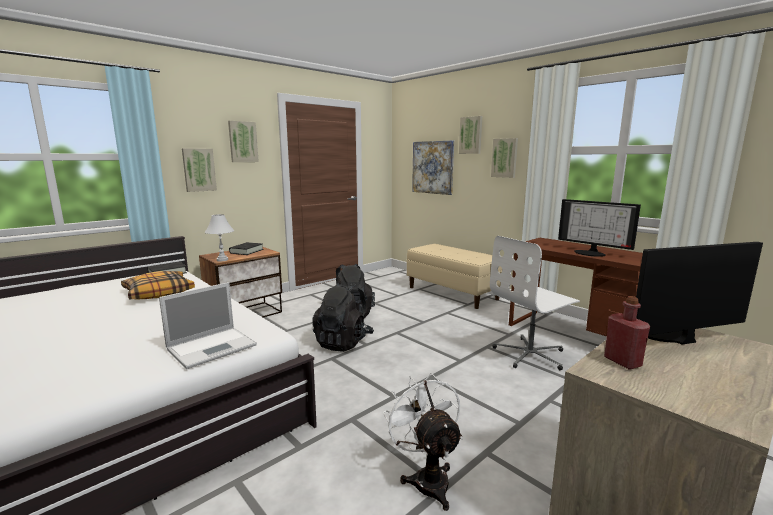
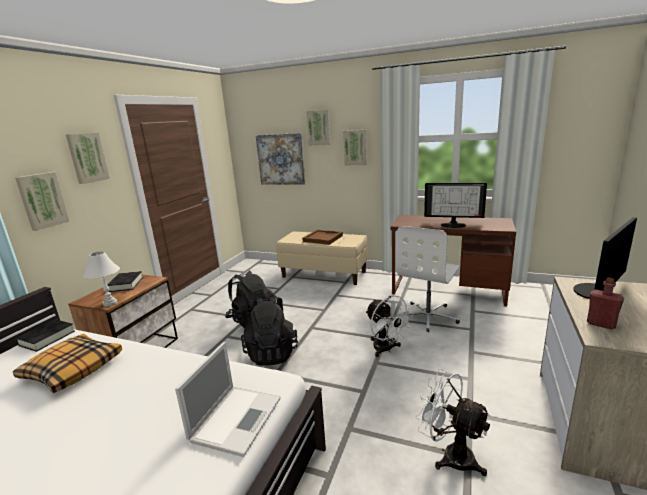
camera: 25 degrees left, 5 degrees up
none -> brown tray [302,230,343,245]
none -> white fan [365,295,414,357]

